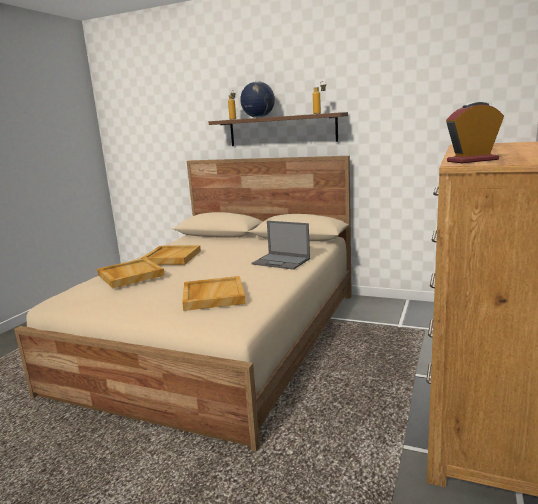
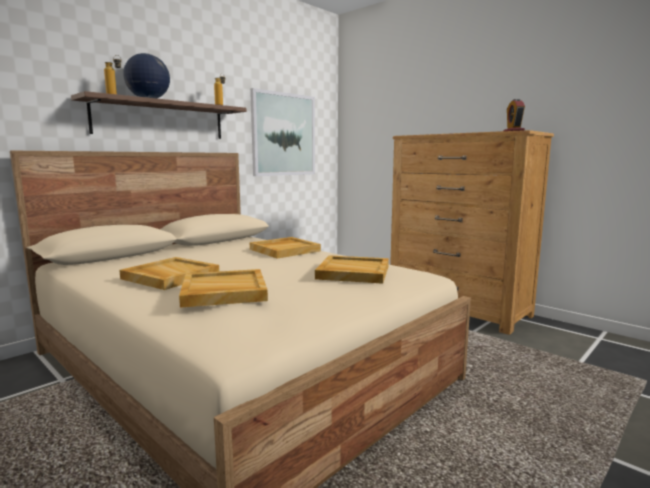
camera: 70 degrees left, 5 degrees down
laptop [251,221,310,270] -> beige tray [250,237,321,258]
none -> picture [250,88,315,176]

